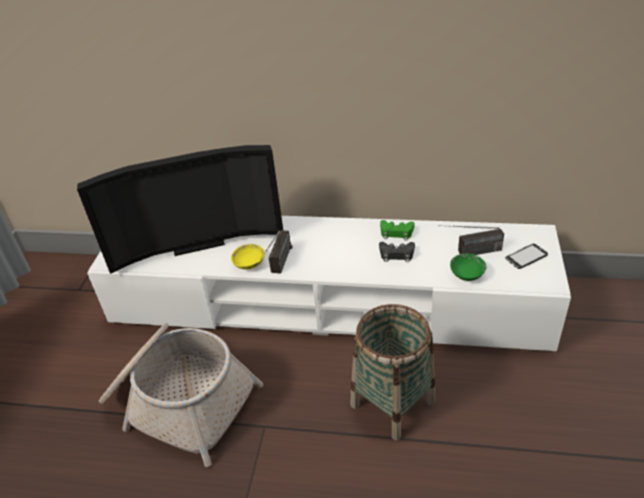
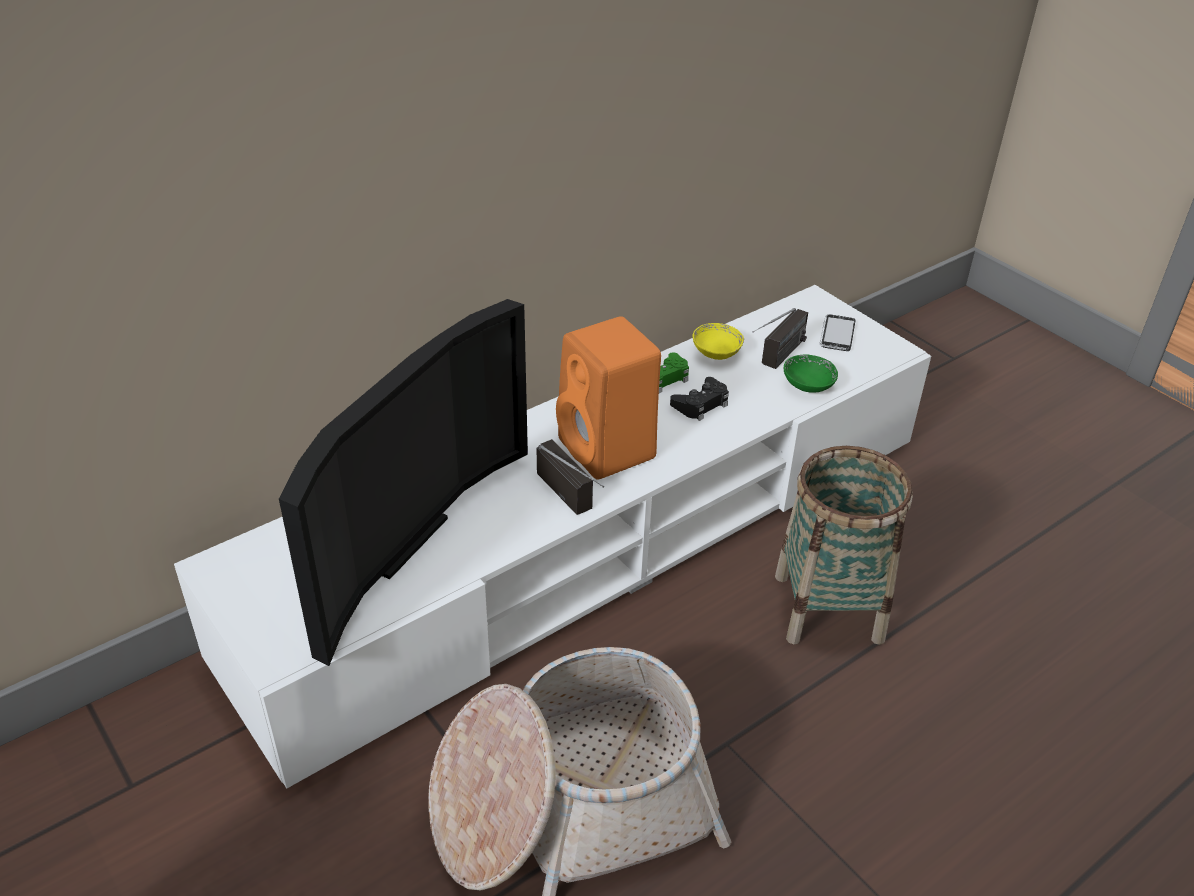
camera: 50 degrees left, 0 degrees up
yellow bowl [231,244,265,269] -> yellow bowl moved to [693,323,744,360]
none -> orange speaker [556,317,661,480]

